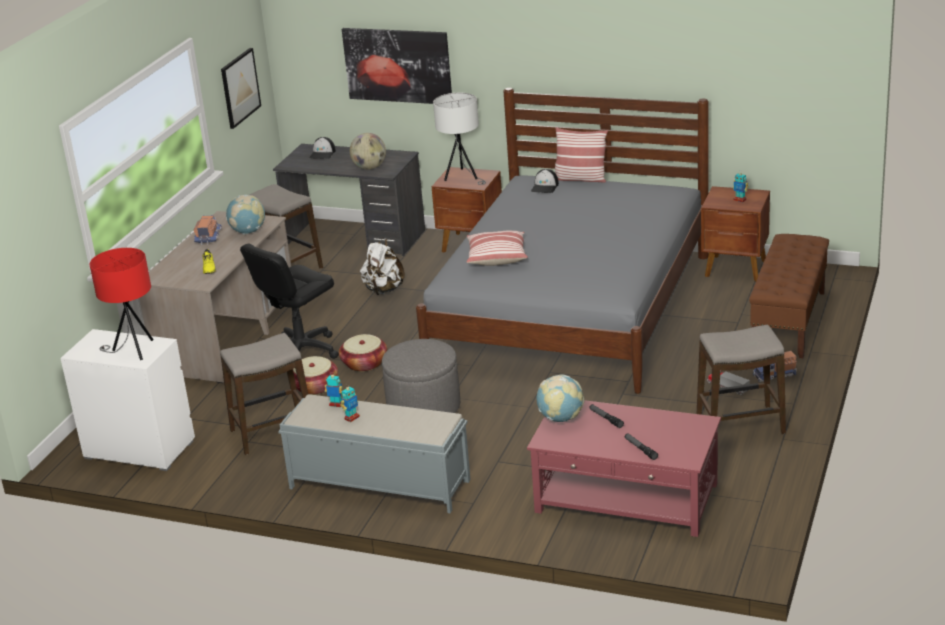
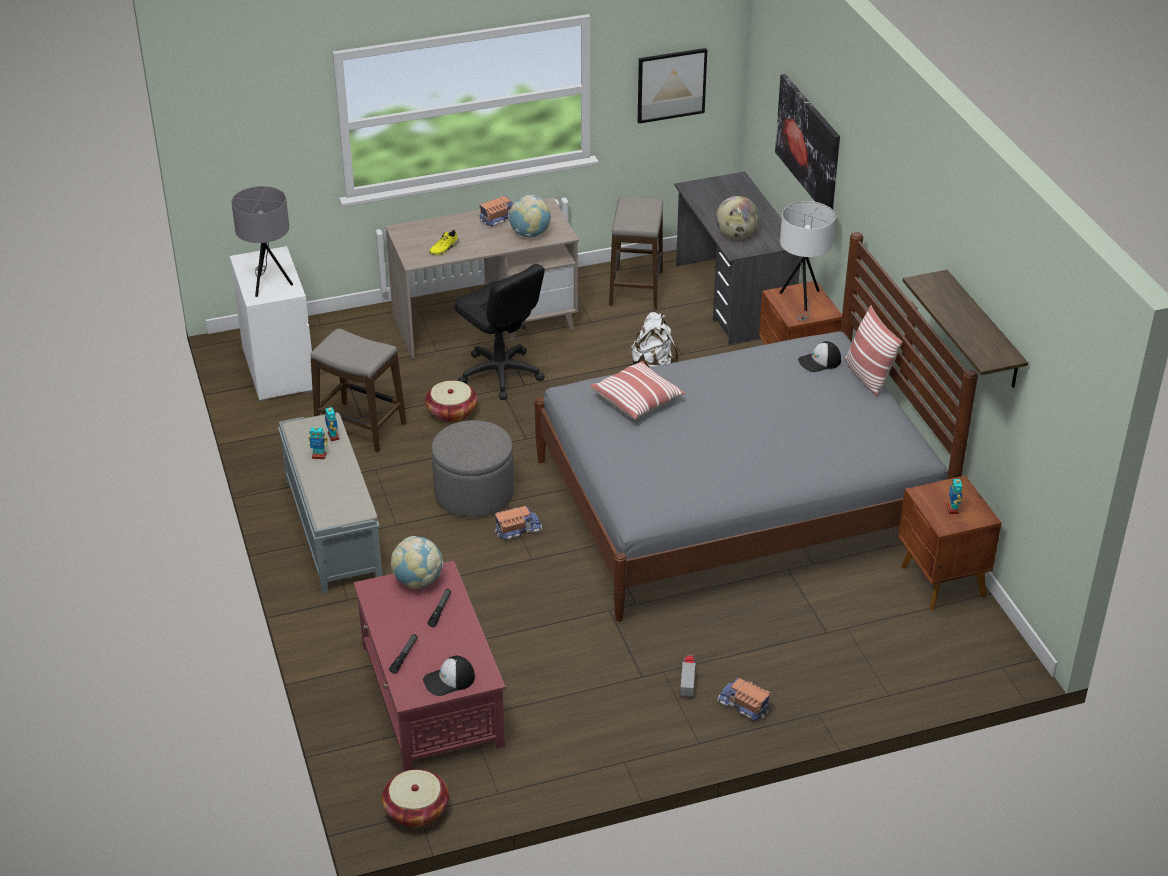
camera: 50 degrees right, 10 degrees up
red table lamp [90,248,153,360] -> grey table lamp [231,186,293,297]
black office chair [240,243,339,359] -> black office chair turned 135 degrees counterclockwise [454,264,545,400]
cap [309,137,336,159] -> cap moved to [423,656,475,696]
basket [339,334,387,372] -> basket moved to [382,769,449,828]
stool [697,325,786,434] -> none
brown bench [749,234,829,358] -> none
none -> toy truck [494,506,543,540]
none -> shelf [903,270,1028,388]

